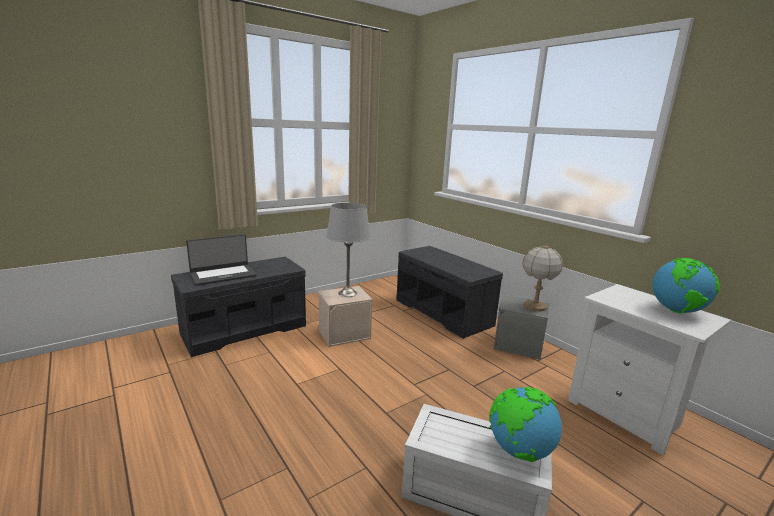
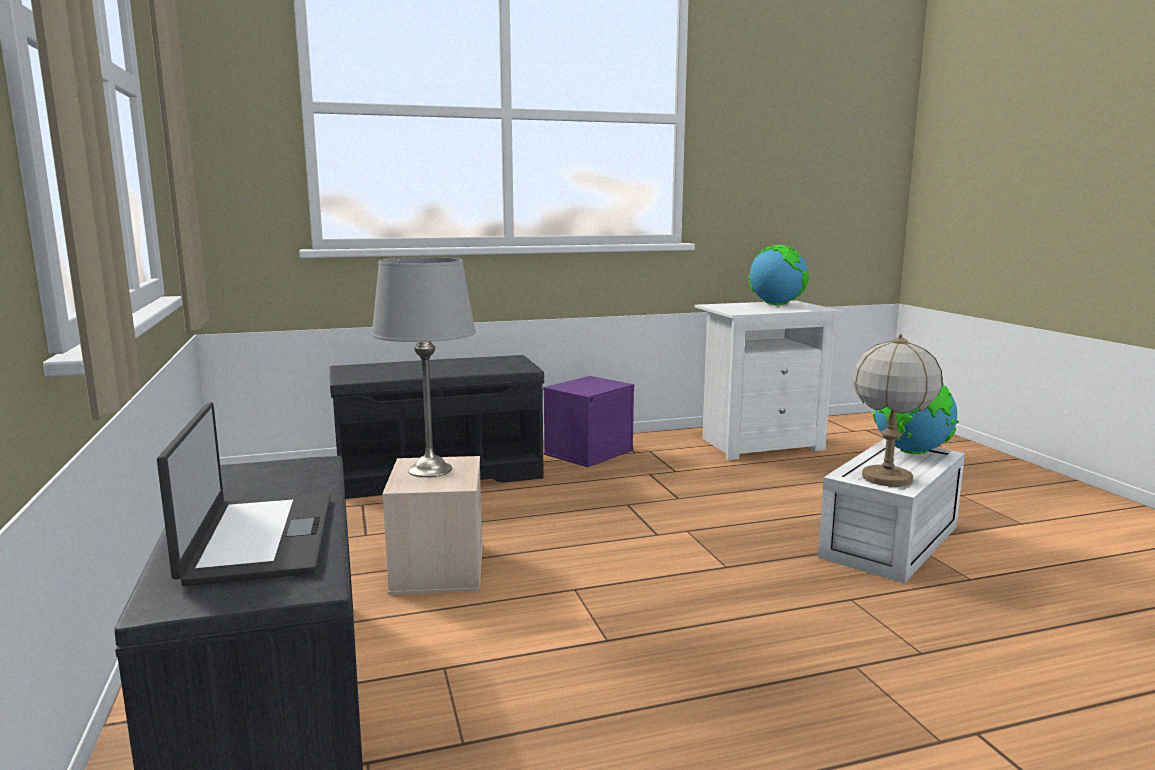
camera: 70 degrees left, 5 degrees down
grey storage box [493,295,549,360] -> purple storage box [543,376,634,467]
table lamp [522,244,563,311] -> table lamp moved to [852,334,943,487]

